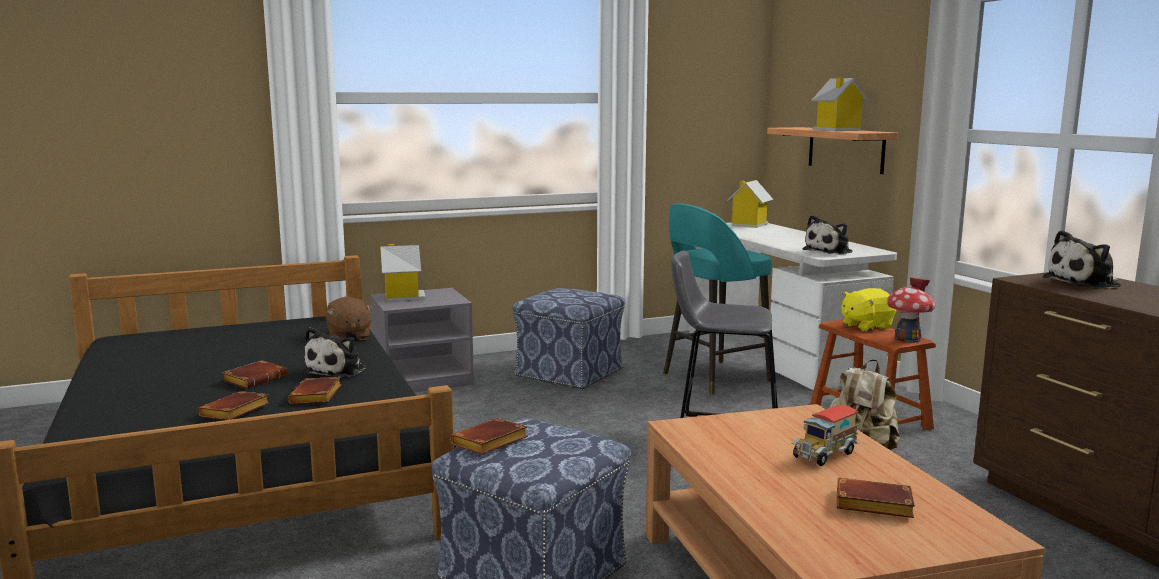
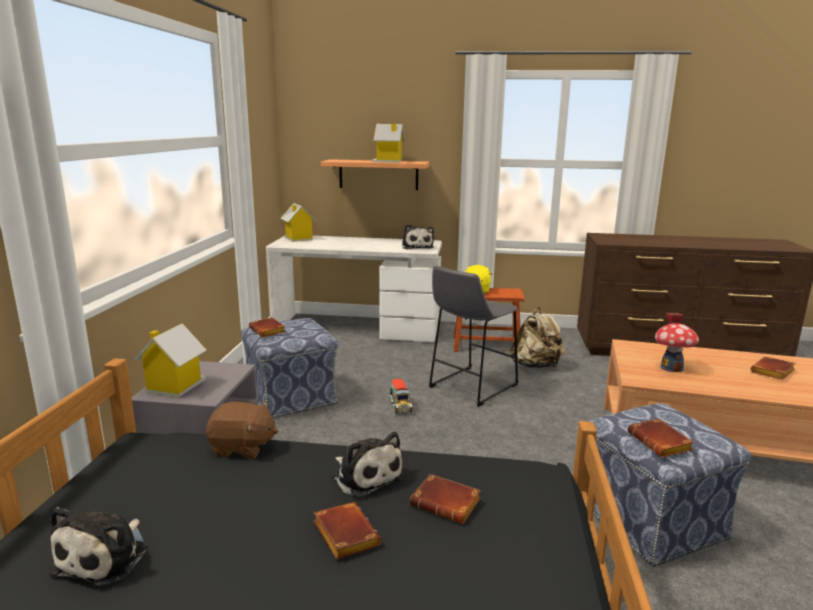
camera: 60 degrees left, 5 degrees up
brown book [198,391,269,420] -> brown book moved to [249,317,286,337]
turquoise stool [663,203,772,395] -> none
toy truck [792,405,859,466] -> toy truck moved to [389,379,412,414]
toy house [887,277,935,343] -> toy house moved to [655,313,699,372]
plush toy [1043,230,1121,288] -> plush toy moved to [49,507,147,587]

